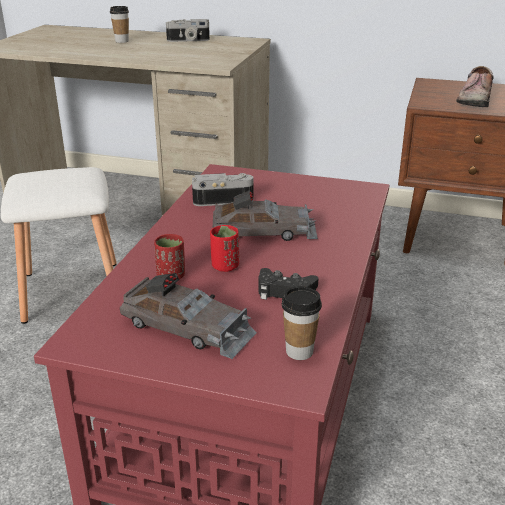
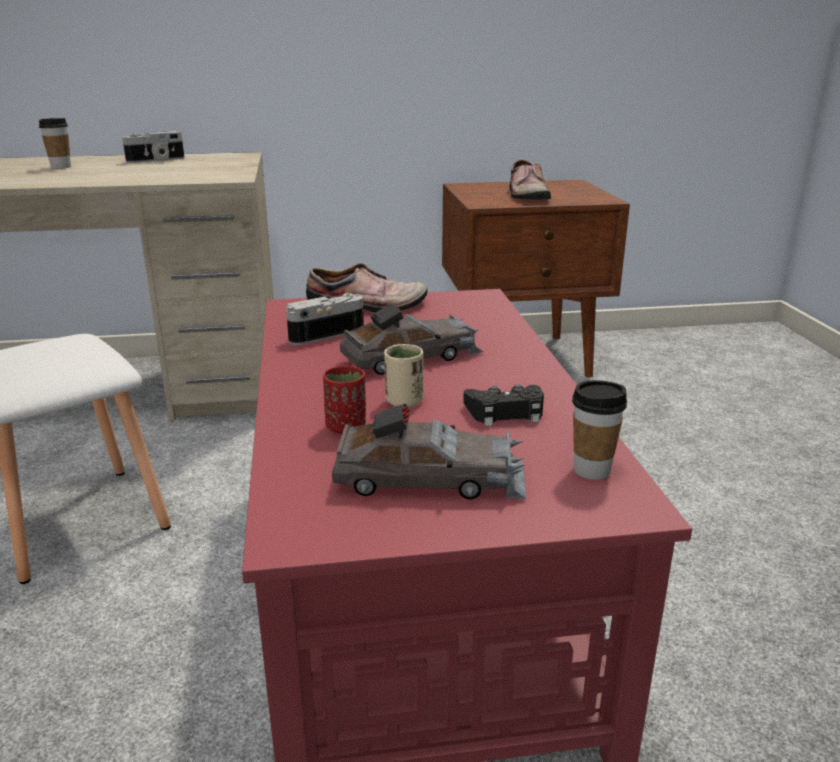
camera: 25 degrees left, 5 degrees down
red cup [210,225,239,272] -> beige cup [384,344,424,407]
none -> shoe [306,263,427,313]

